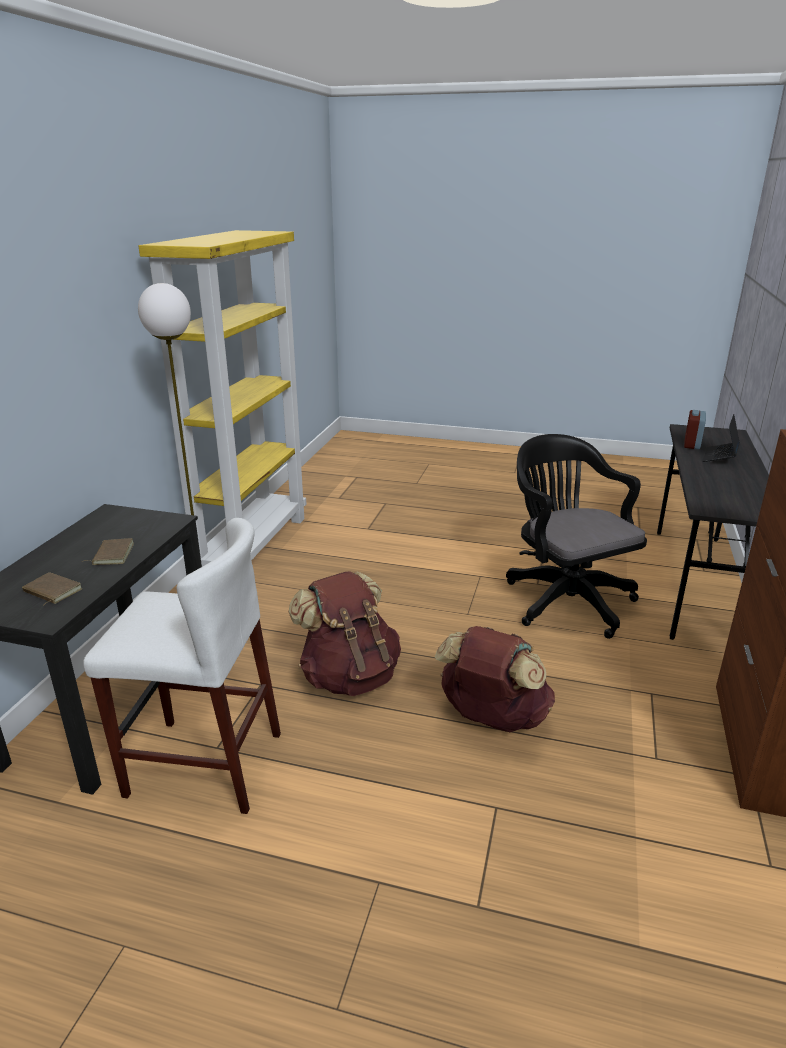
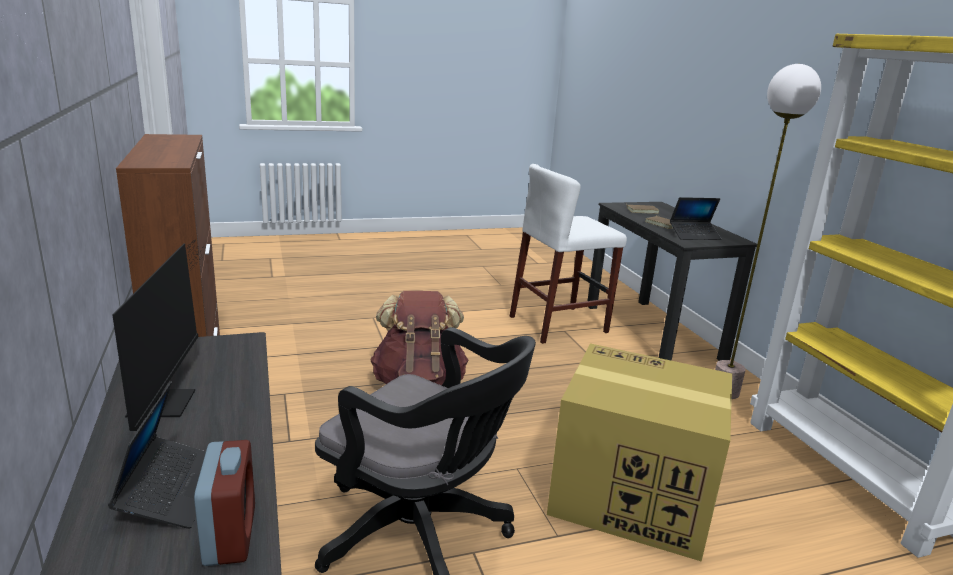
camera: 145 degrees right, 5 degrees down
brown backpack [289,571,401,696] -> none
none -> monitor [112,240,204,431]
none -> cardboard box [547,343,732,562]
none -> laptop [670,197,721,240]

